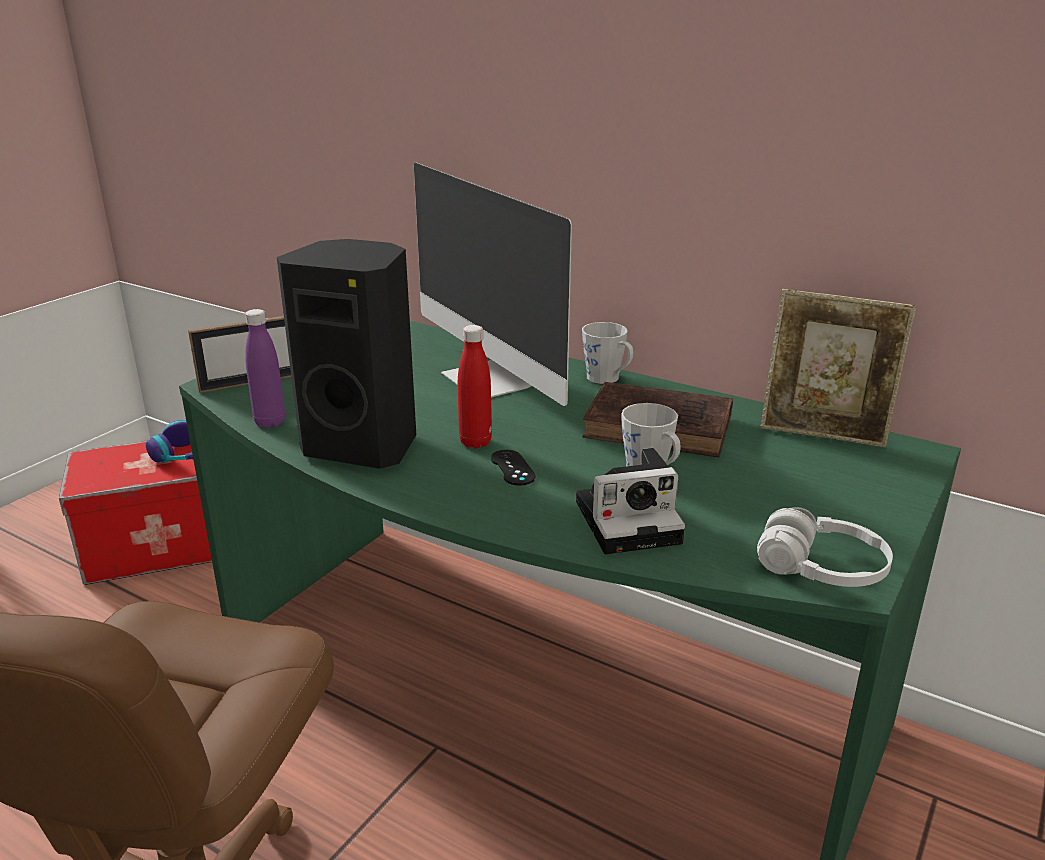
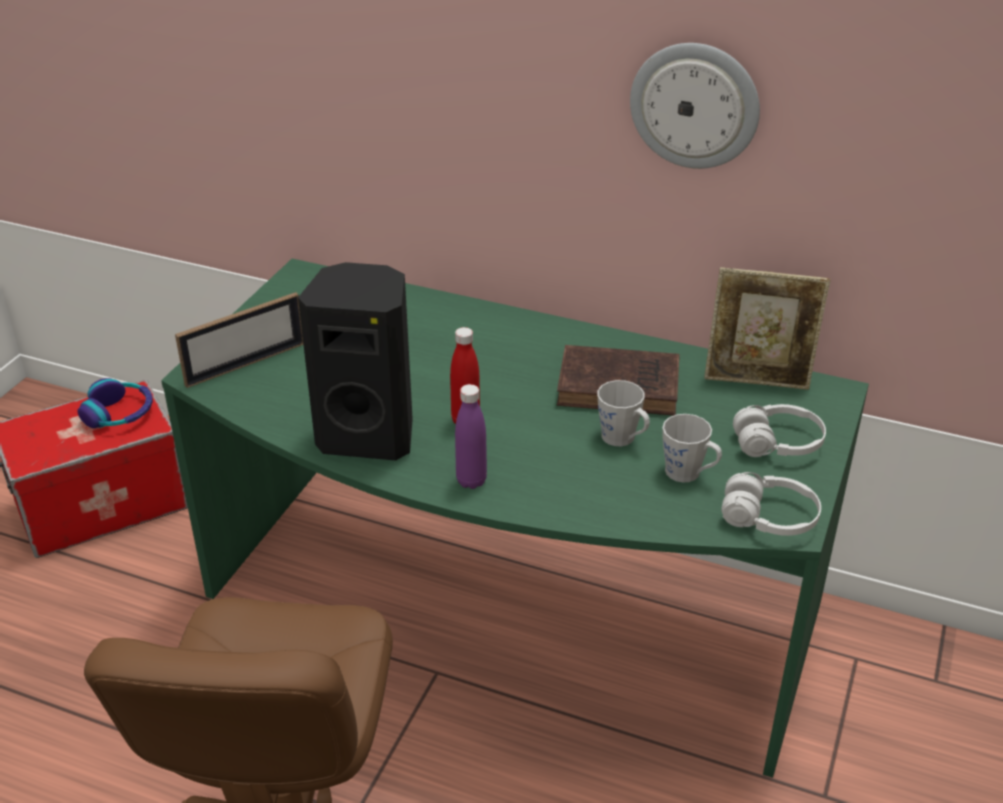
camera: 10 degrees left, 10 degrees up
purple bottle [245,309,285,428] -> purple bottle moved to [455,384,487,489]
monitor [414,162,572,406] -> none
black game controller [491,450,536,485] -> none
camera [576,448,685,554] -> none
grey mug [582,322,633,384] -> grey mug moved to [663,414,722,483]
none -> wall clock [630,43,760,169]
none -> white headphones [733,404,826,457]

